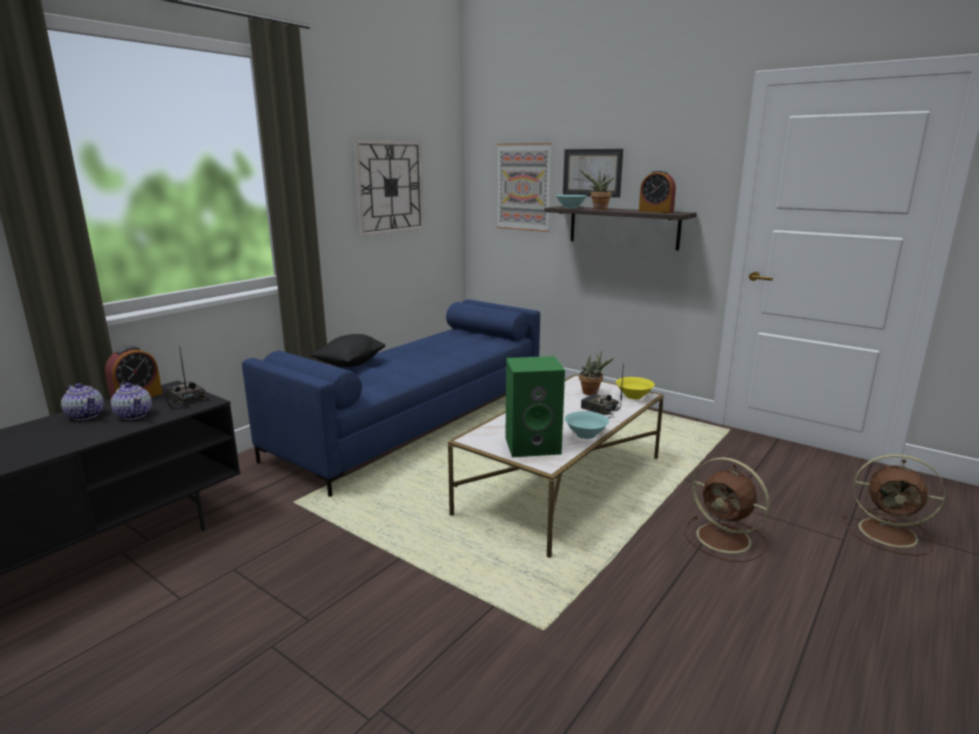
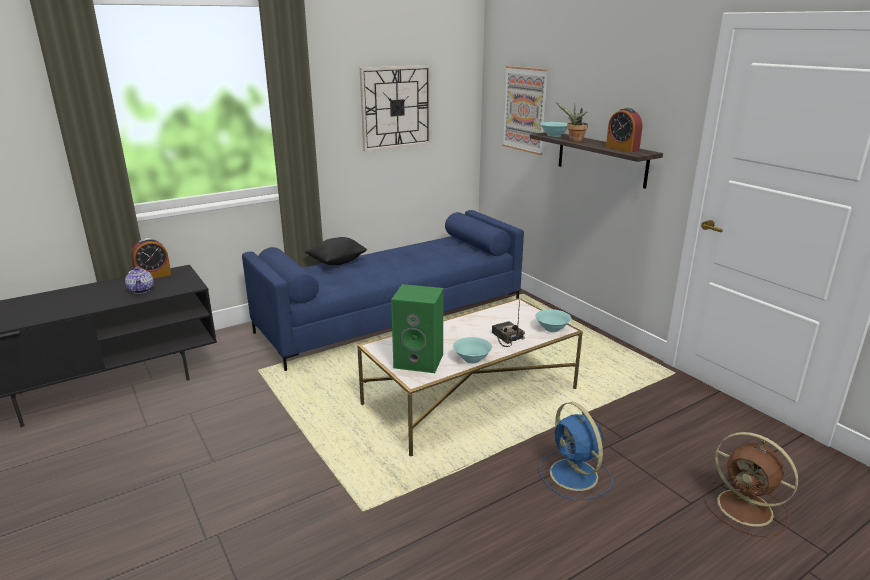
camera: 20 degrees right, 5 degrees up
teapot [61,383,104,420] -> none
radio [165,345,206,409] -> none
picture [563,149,623,198] -> none
potted plant [579,351,614,395] -> none
yellow bowl [616,377,655,399] -> turquoise bowl [535,309,571,332]
brown fan [684,457,770,562] -> blue fan [539,402,613,500]

